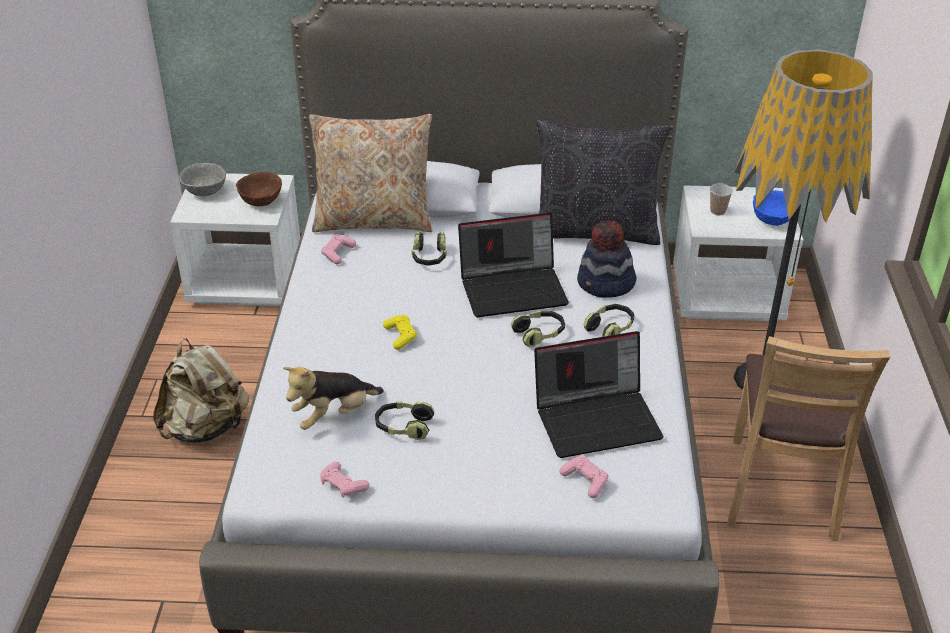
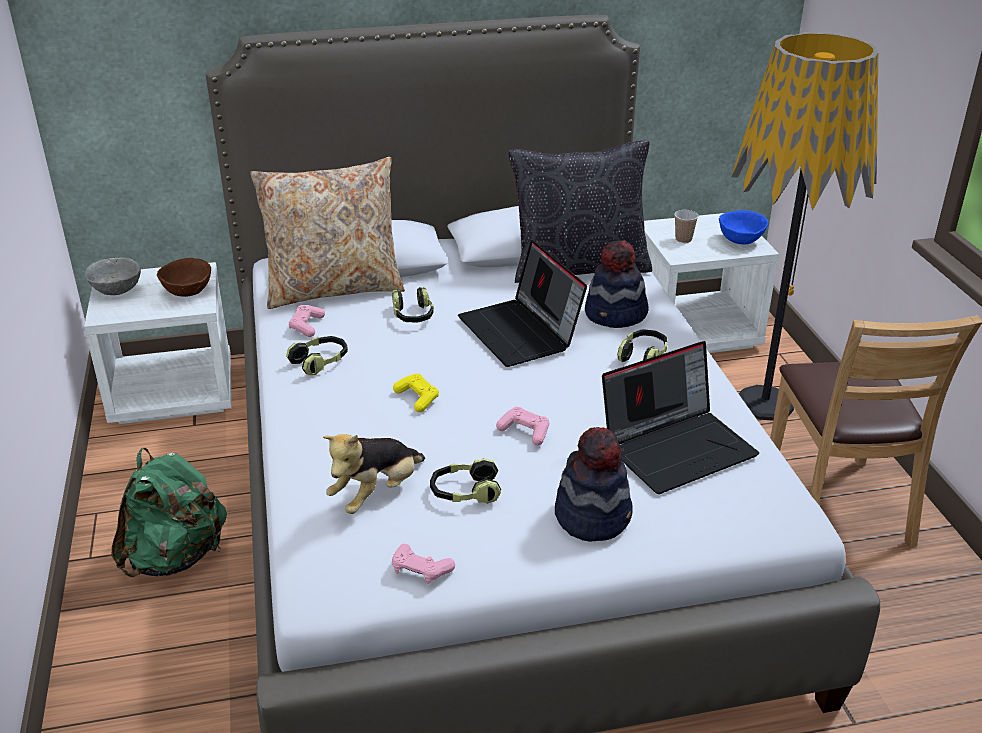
camera: 15 degrees left, 5 degrees down
beige backpack [153,338,249,443] -> green backpack [111,448,227,577]
laptop [458,213,569,317] -> laptop turned 90 degrees clockwise [458,240,587,367]
headphones [511,311,565,347] -> headphones moved to [286,336,348,375]
pink game controller [559,455,608,498] -> pink game controller moved to [496,407,549,445]
none -> hat [555,427,633,541]

